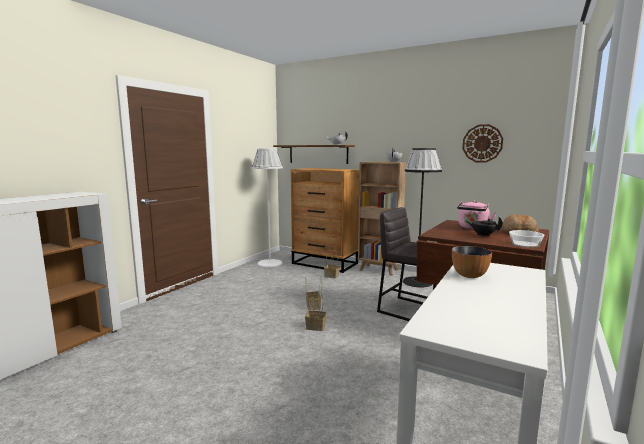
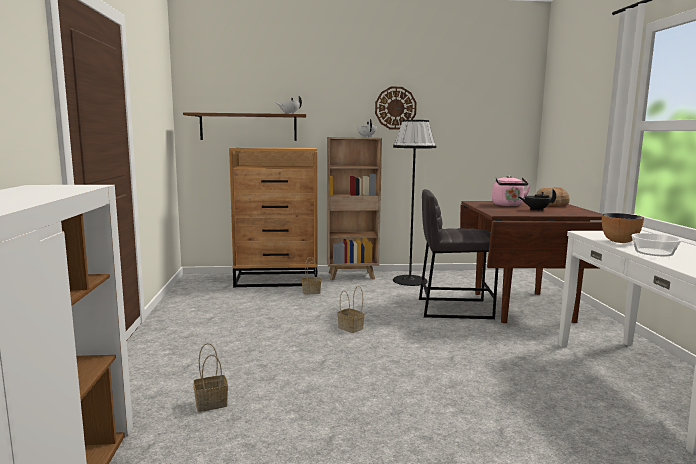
camera: 35 degrees left, 0 degrees up
white floor lamp [252,148,283,267] -> none
basket [305,291,326,331] -> basket moved to [193,343,228,412]
wall clock [462,124,503,163] -> wall clock moved to [375,87,417,130]
bowl [509,230,545,248] -> bowl moved to [631,233,682,256]

